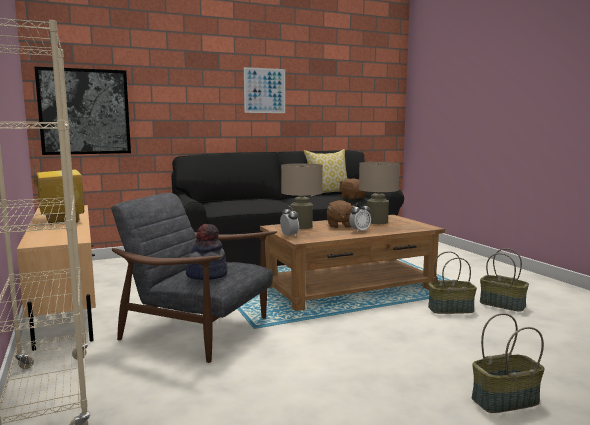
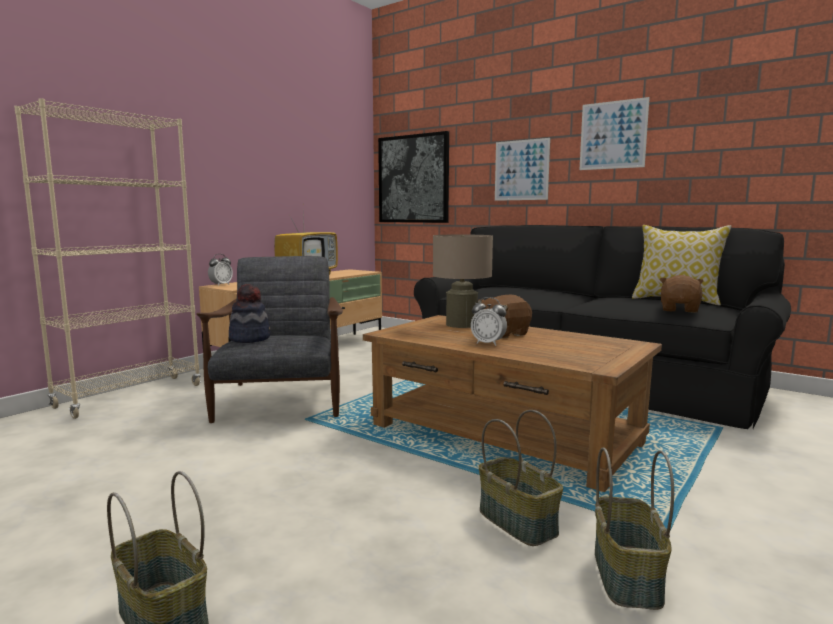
camera: 60 degrees right, 0 degrees up
alarm clock [280,206,299,237] -> alarm clock moved to [208,254,233,286]
beige table lamp [359,162,400,224] -> none
none -> picture [495,138,550,201]

